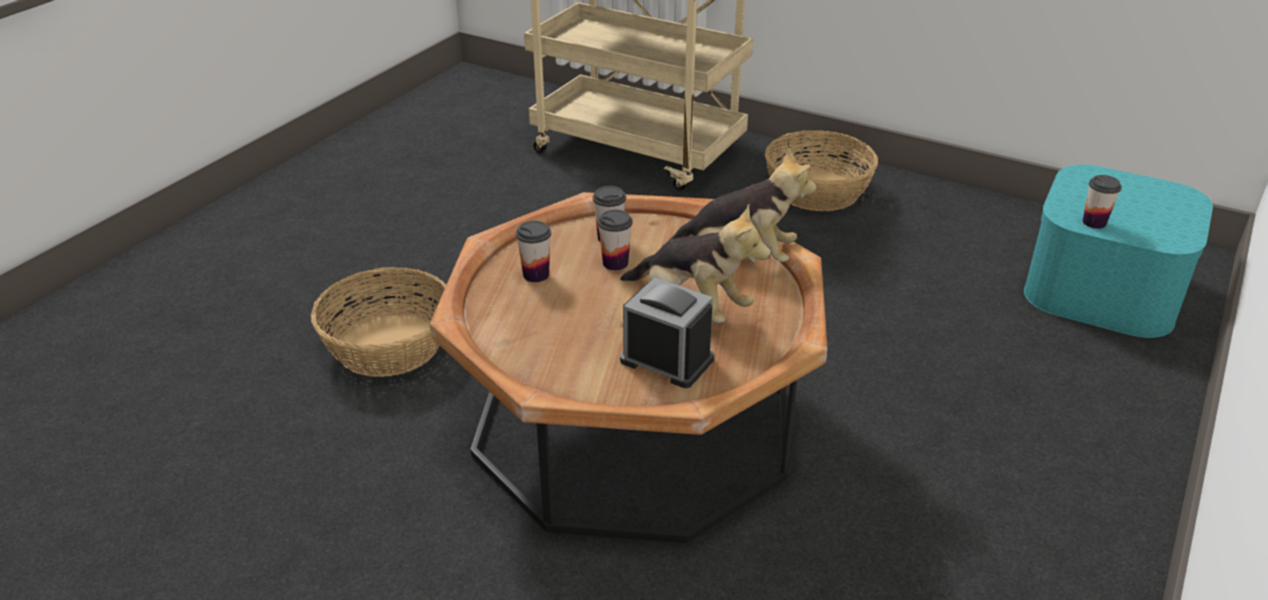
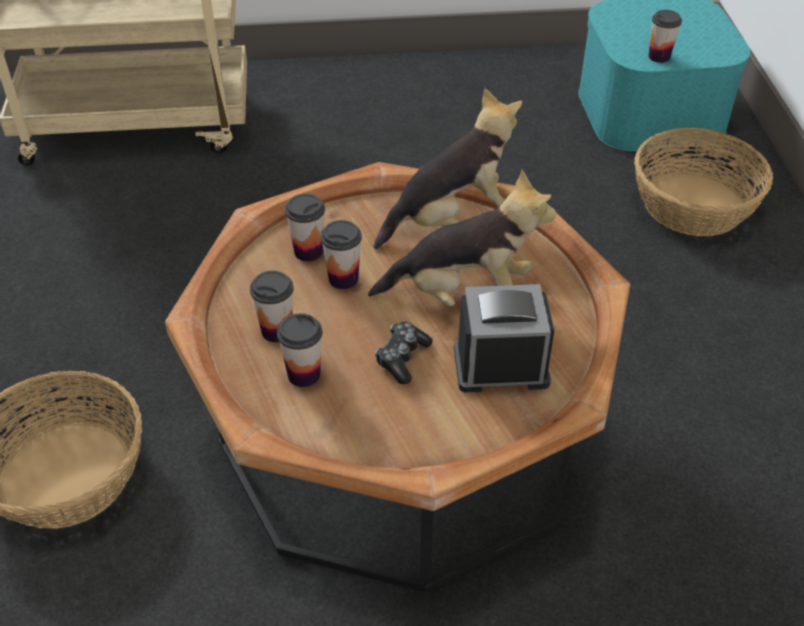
camera: 35 degrees left, 10 degrees up
basket [765,130,878,211] -> basket moved to [634,128,773,236]
none -> cup [277,313,322,387]
none -> game controller [375,322,433,384]

